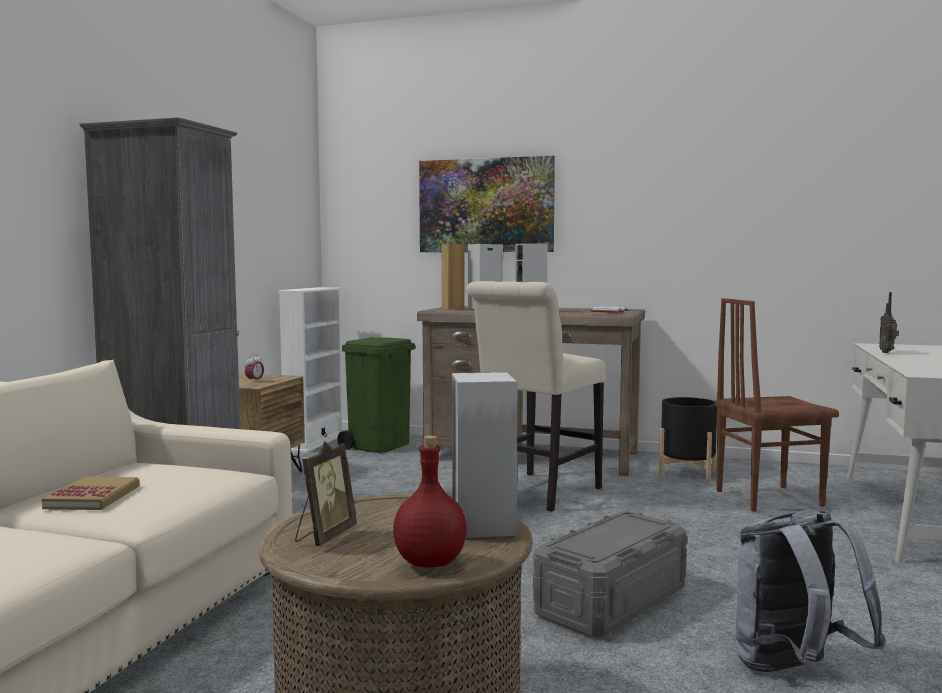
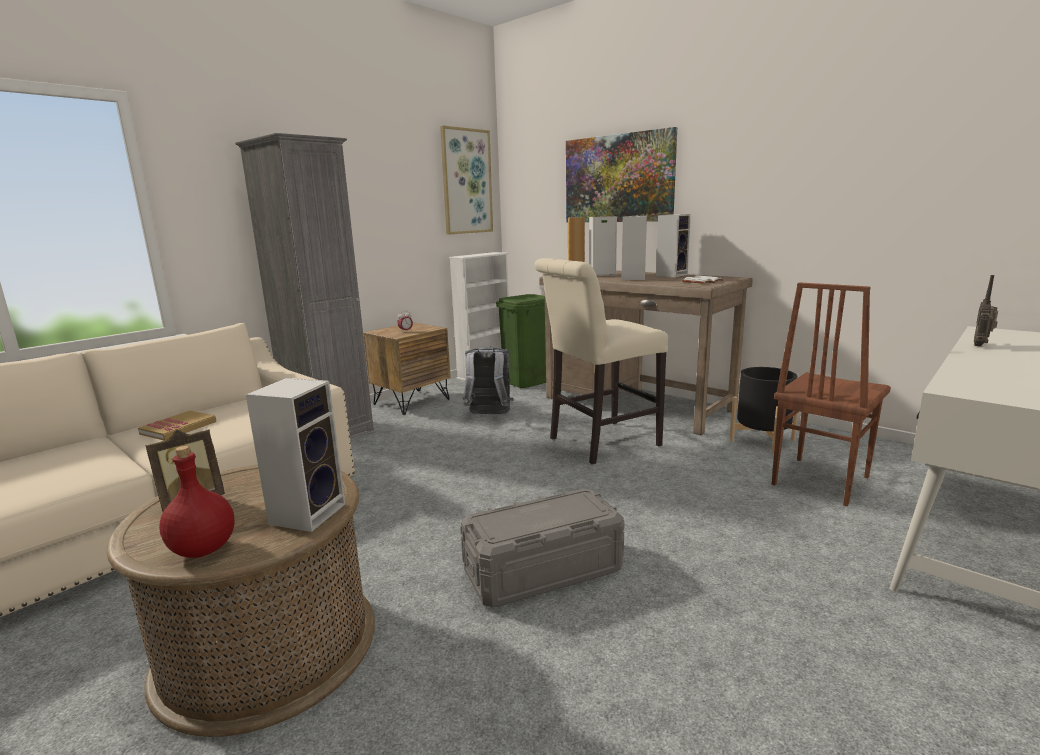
camera: 25 degrees right, 10 degrees up
brown chair [715,298,839,512] -> brown chair turned 60 degrees counterclockwise [772,282,891,506]
grey backpack [734,509,886,672] -> grey backpack moved to [463,346,513,414]
none -> picture [440,125,493,235]
none -> speaker [656,214,691,277]

